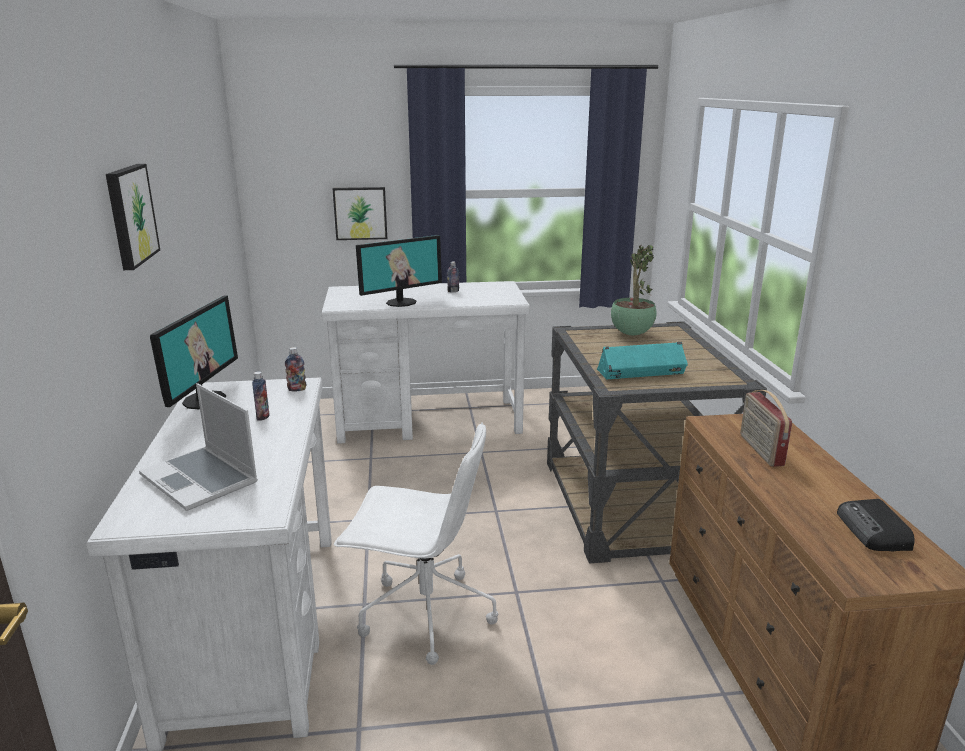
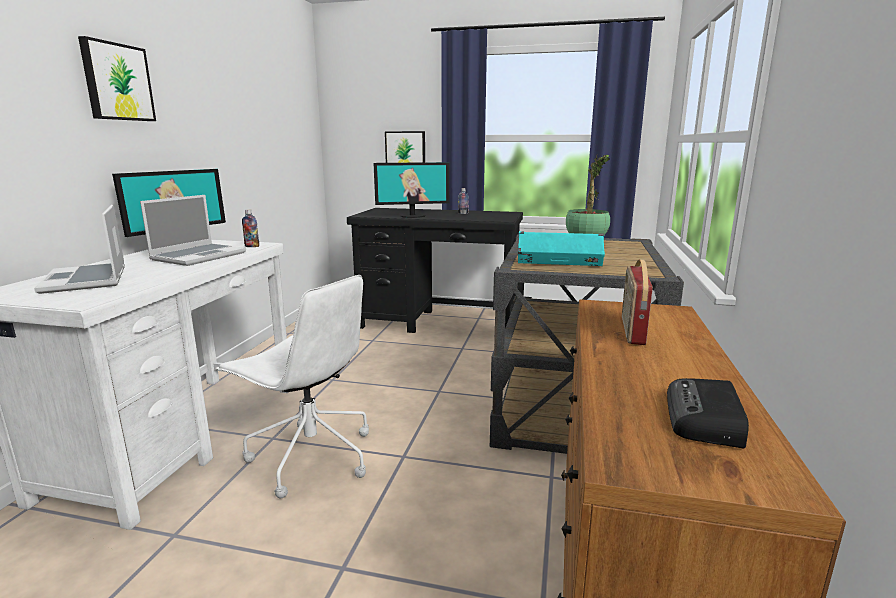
camera: 20 degrees right, 5 degrees down
bottle [252,371,270,421] -> laptop [140,195,246,266]
white desk [322,281,530,444] -> black desk [347,208,523,333]

